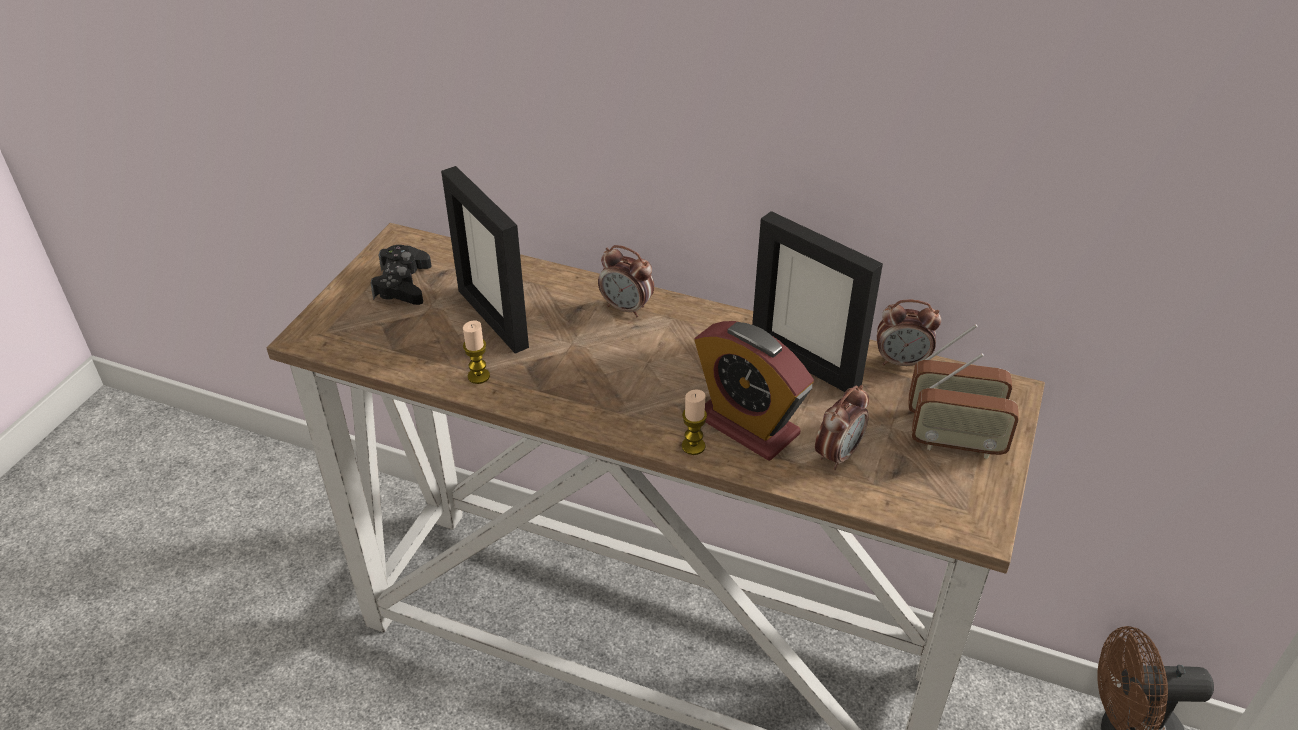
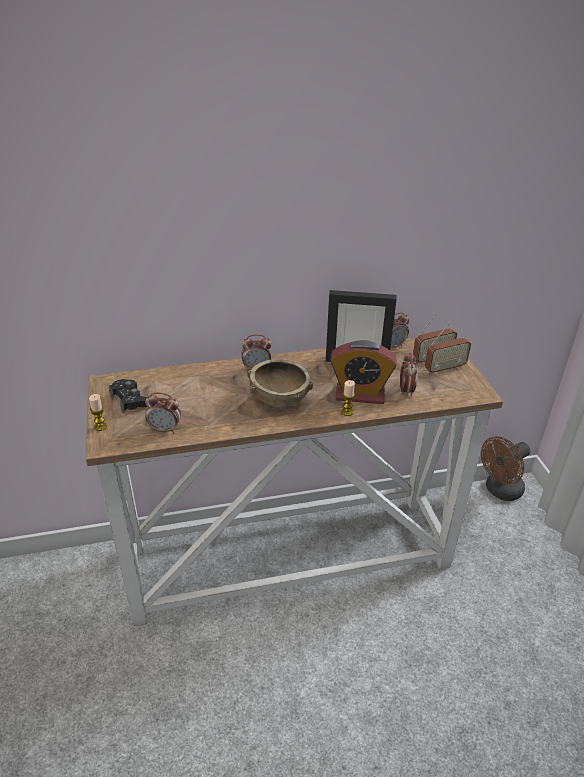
camera: 35 degrees left, 5 degrees down
picture frame [441,166,529,354] -> none
candle [463,320,490,384] -> candle moved to [89,394,107,431]
none -> alarm clock [145,392,181,433]
none -> brown bowl [247,359,313,407]

